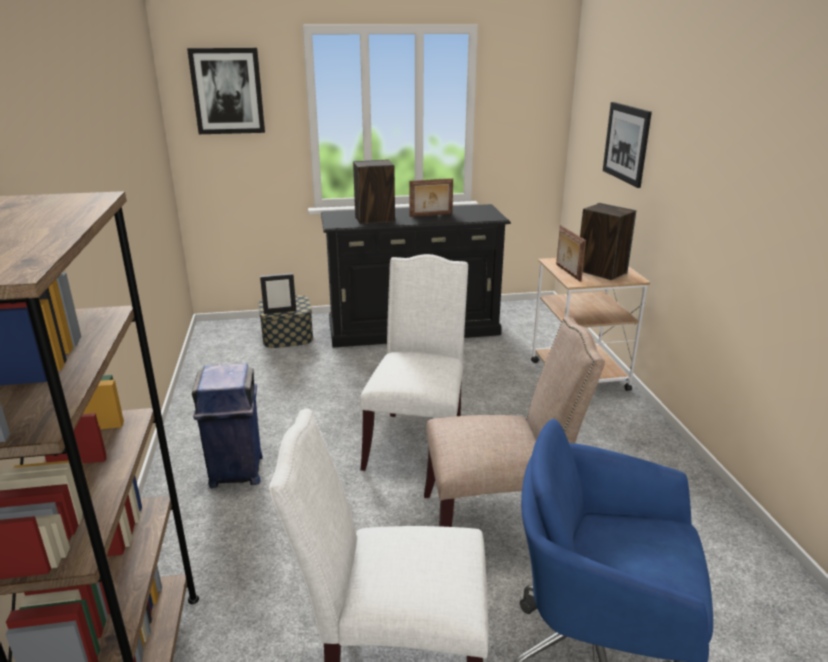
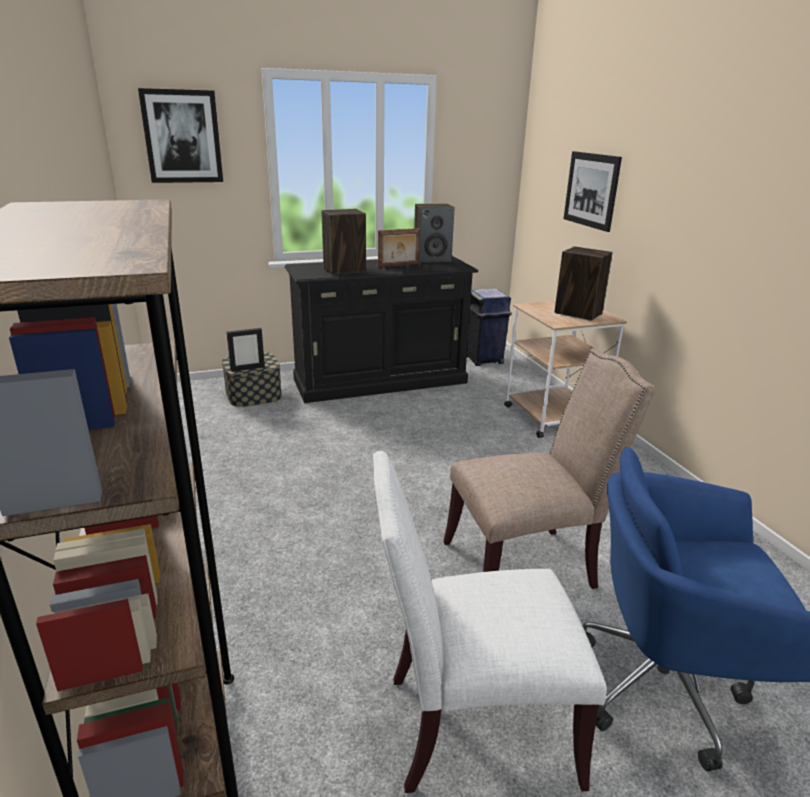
camera: 10 degrees left, 0 degrees up
blue trash can [192,363,263,488] -> blue trash can moved to [467,288,512,366]
white chair [360,254,468,471] -> none
picture frame [556,225,586,282] -> none
none -> speaker [414,204,454,263]

